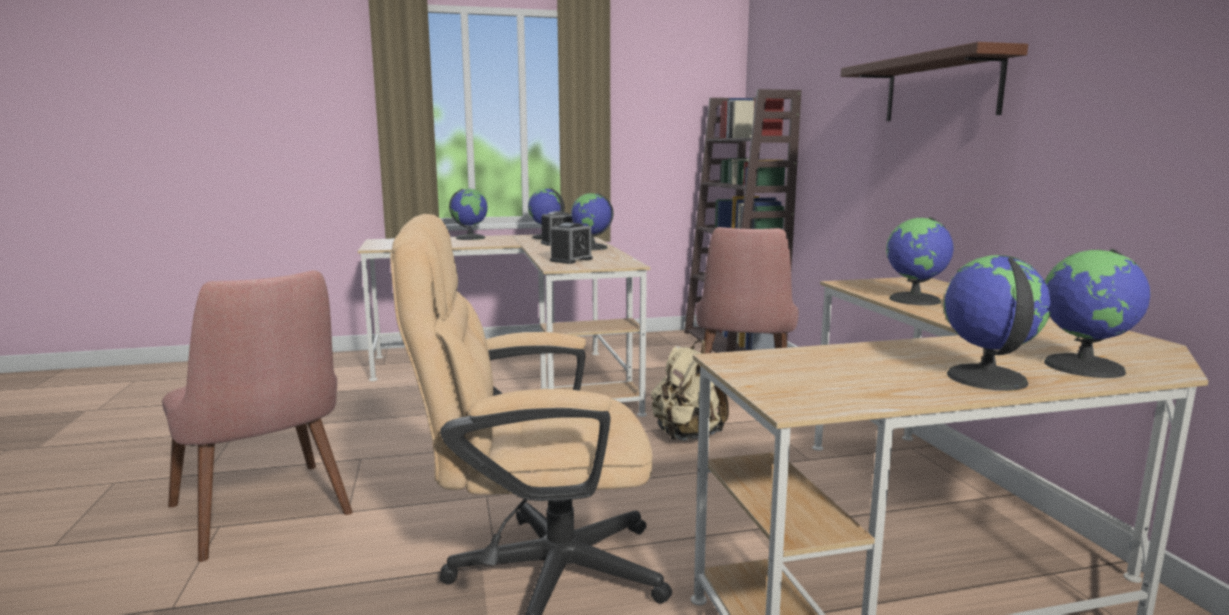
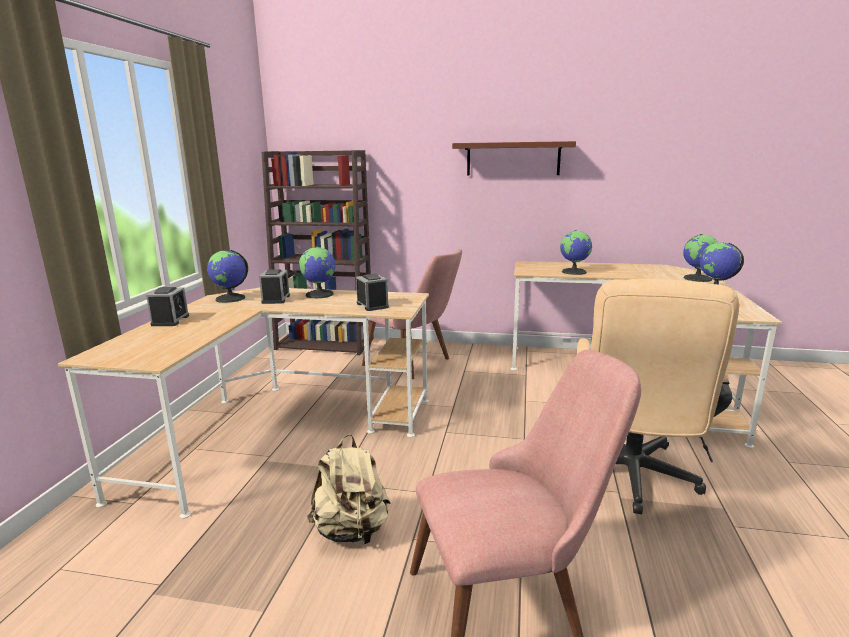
camera: 65 degrees left, 5 degrees up
globe [449,188,488,240] -> alarm clock [146,287,189,326]
beige backpack [651,340,729,441] -> beige backpack moved to [307,434,390,544]

